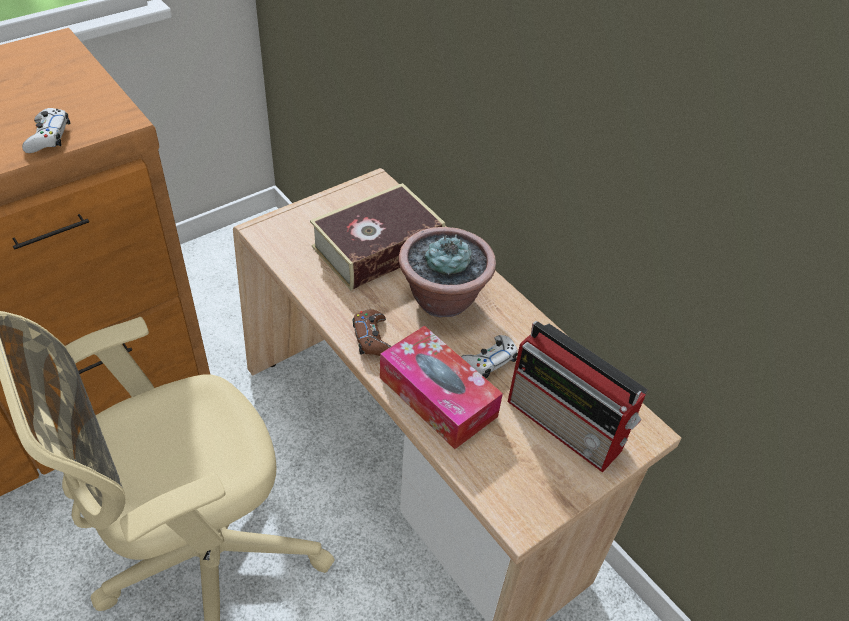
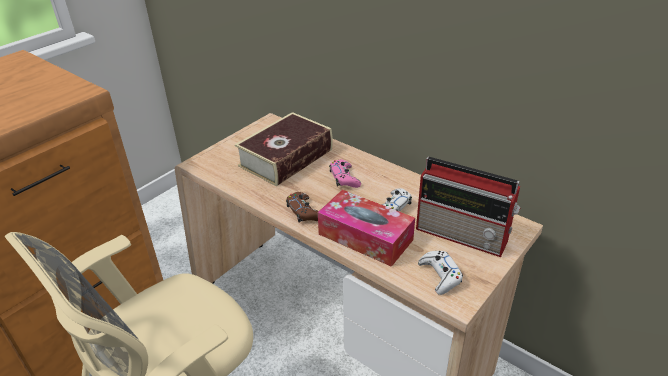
camera: 10 degrees left, 10 degrees down
white game controller [22,108,70,153] -> white game controller moved to [418,251,463,295]
potted plant [399,227,496,318] -> pink game controller [329,159,361,188]

